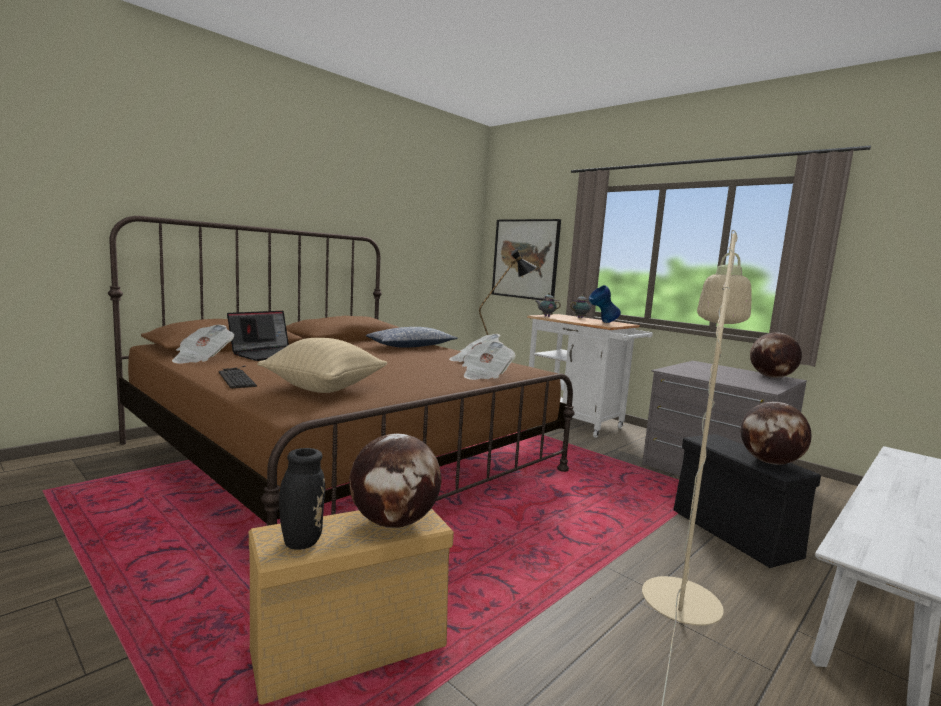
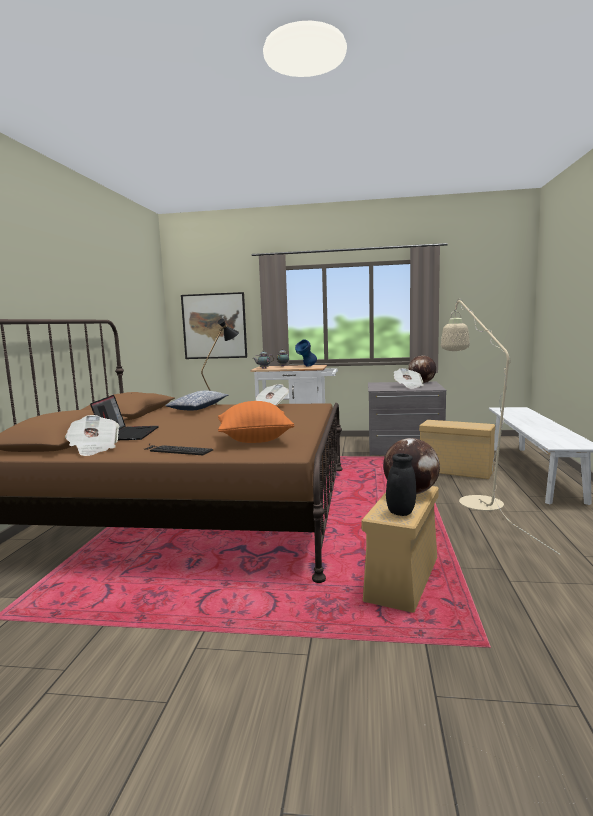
camera: 35 degrees left, 0 degrees up
beige pillow [257,338,387,393] -> orange pillow [218,401,294,443]
newspaper [462,341,515,380] -> newspaper moved to [394,368,423,389]
black storage box [673,434,821,568] -> beige storage box [419,420,495,479]
globe [740,402,811,465] -> none

